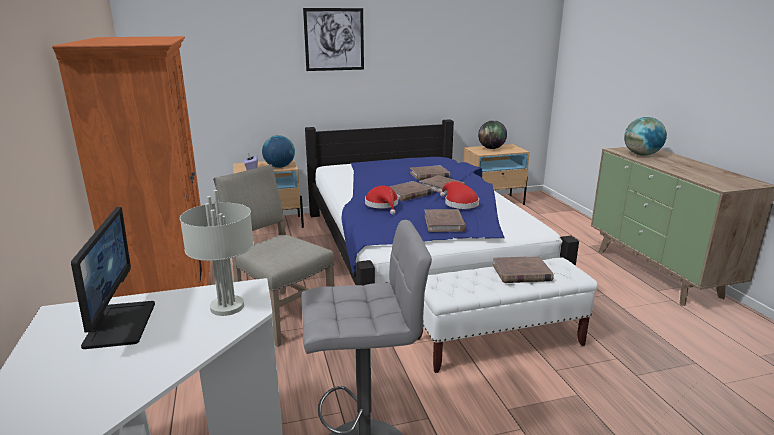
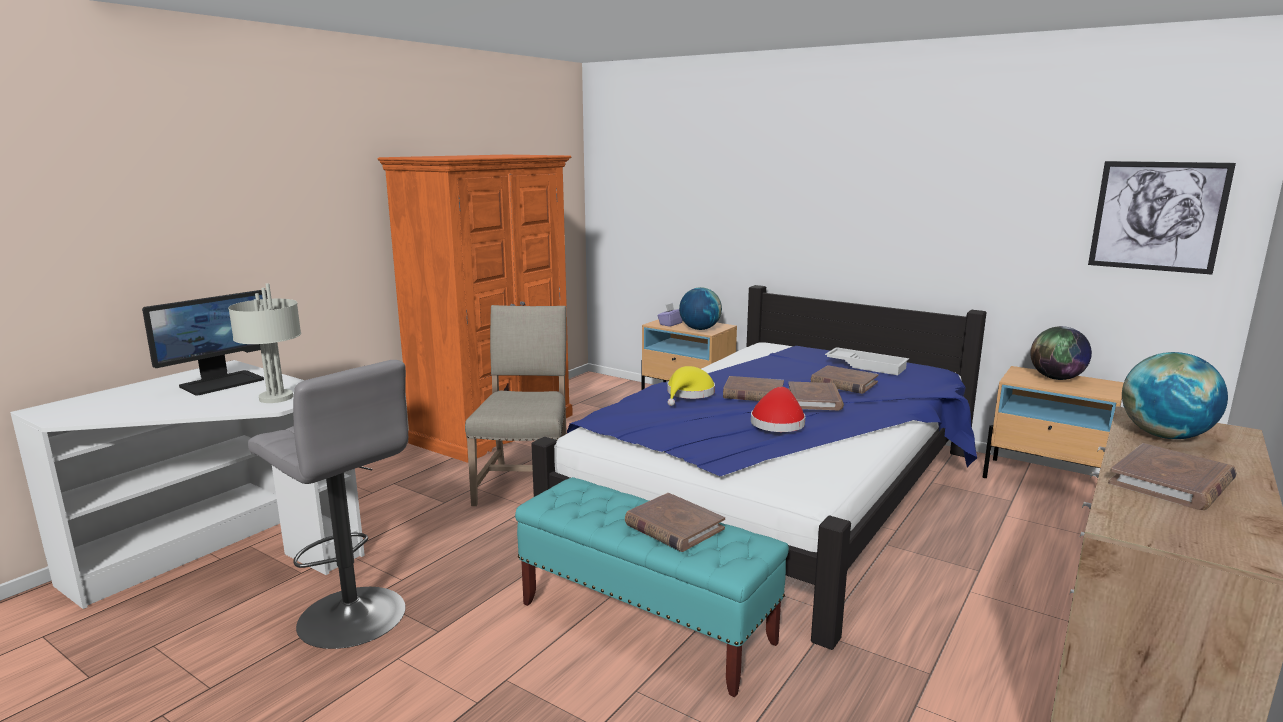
camera: 50 degrees right, 5 degrees down
picture [303,8,364,71] -> picture moved to [1088,161,1236,275]
red hat [365,185,398,215] -> yellow hat [667,366,715,406]
white bench [417,257,598,373] -> turquoise bench [515,477,789,697]
brown book [424,209,466,232] -> brown book moved to [1108,443,1237,510]
none -> white tray [825,347,909,375]

